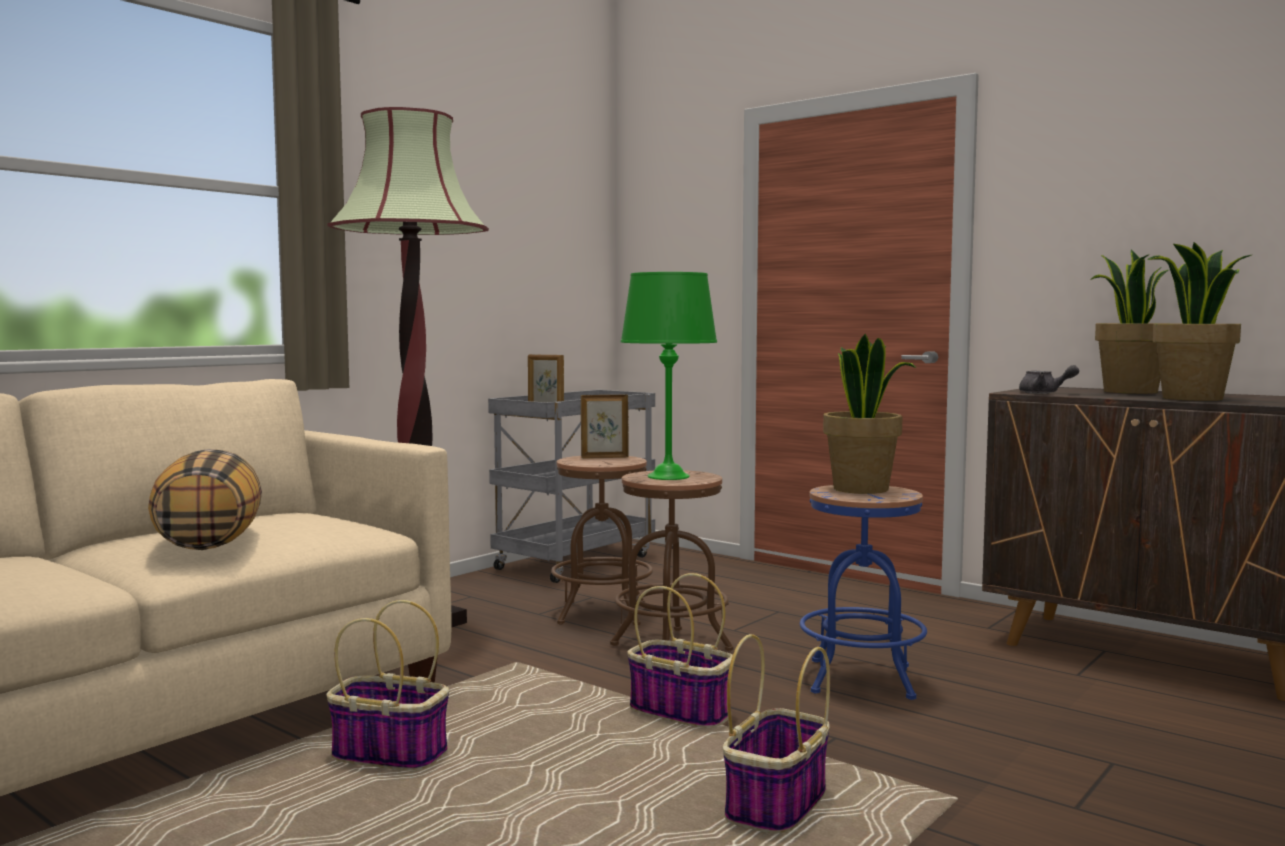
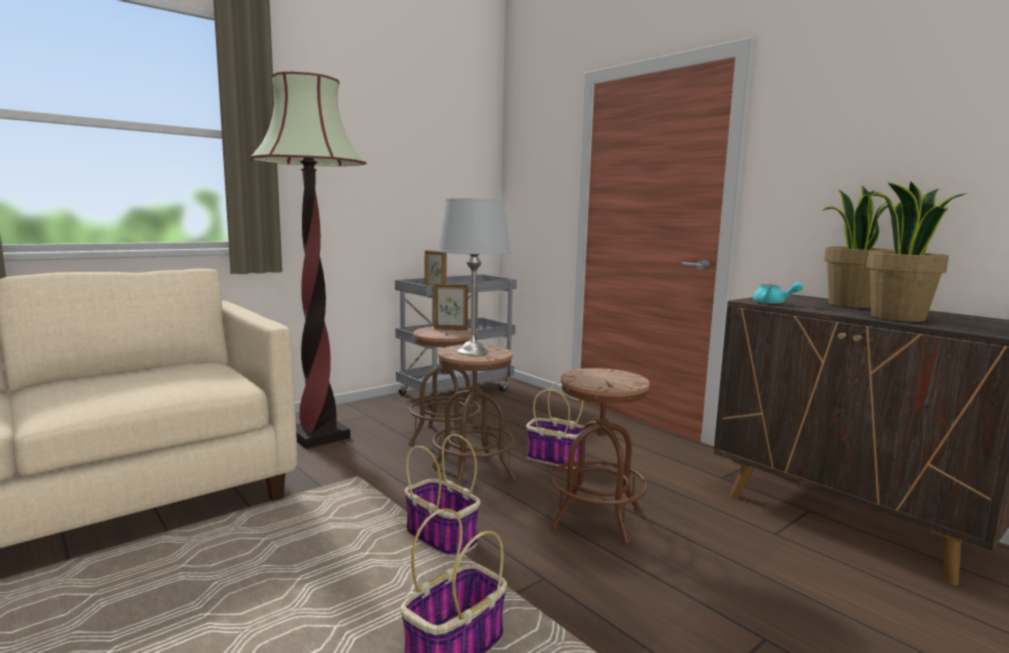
camera: 10 degrees right, 5 degrees up
pillow [148,449,262,550] -> none
basket [326,600,449,771] -> basket moved to [526,381,587,469]
green table lamp [621,272,717,480] -> grey table lamp [438,198,511,355]
blue stool [800,485,927,700] -> brown stool [551,368,650,545]
potted plant [823,334,916,494] -> none
grey teapot [1019,365,1079,394] -> turquoise teapot [753,282,803,304]

